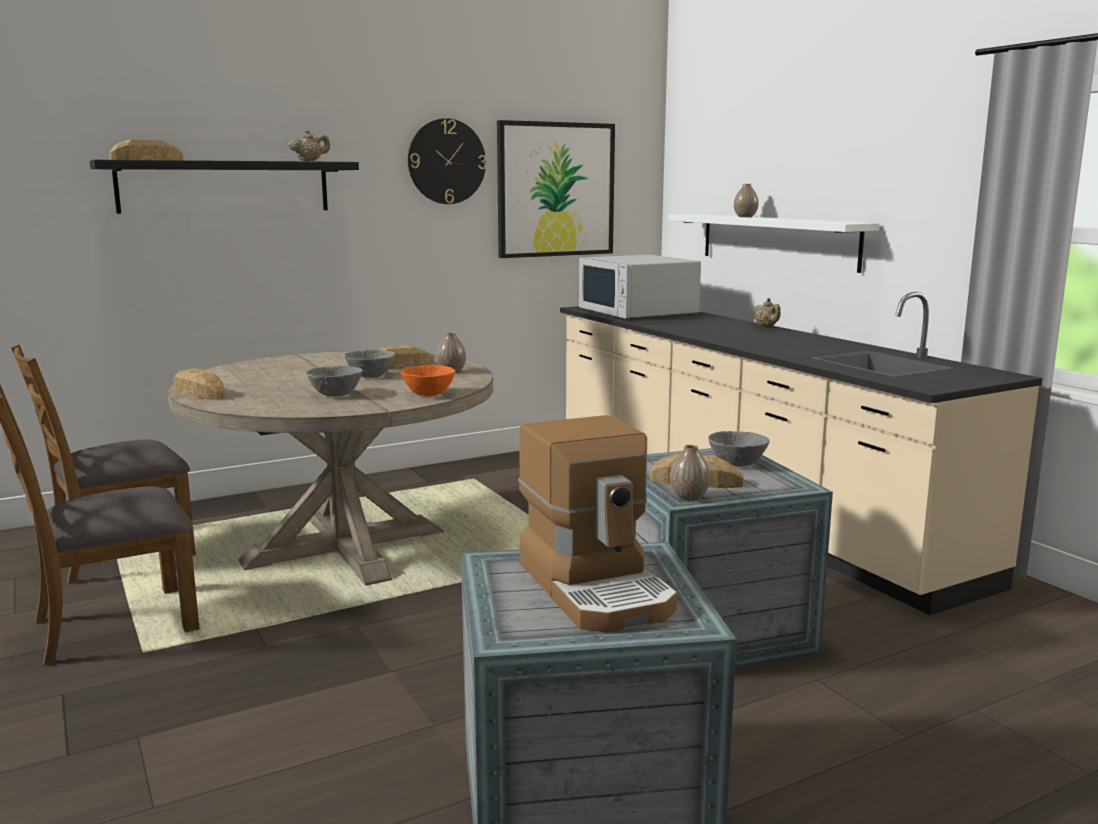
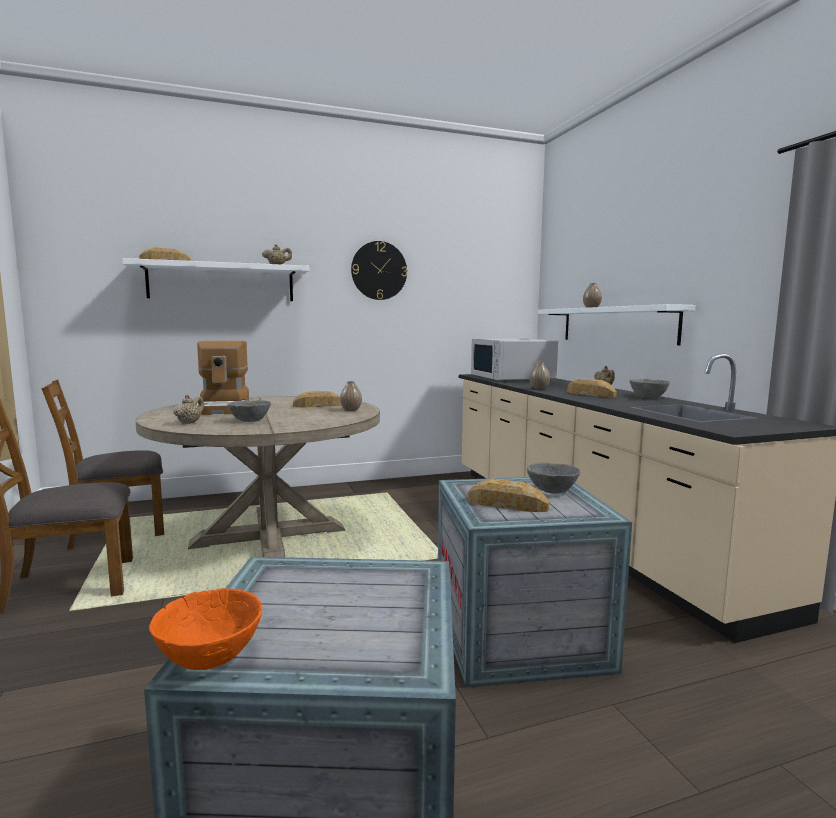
camera: 10 degrees right, 5 degrees down
black shelf [90,160,359,214] -> white shelf [122,258,309,301]
bread [173,368,225,400] -> bread moved to [567,379,617,397]
grey bowl [344,350,395,378] -> grey bowl moved to [629,379,670,398]
orange bowl [401,365,456,396] -> orange bowl moved to [149,588,262,670]
picture [497,120,615,258] -> none
coffee machine [518,415,677,633] -> coffee machine moved to [197,341,249,415]
vase [670,445,710,500] -> vase moved to [530,362,550,389]
none -> beige teapot [174,394,204,424]

